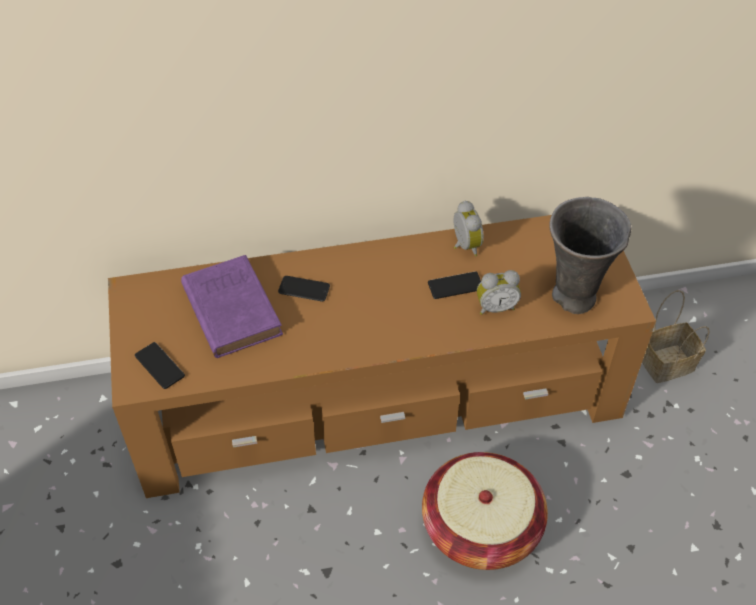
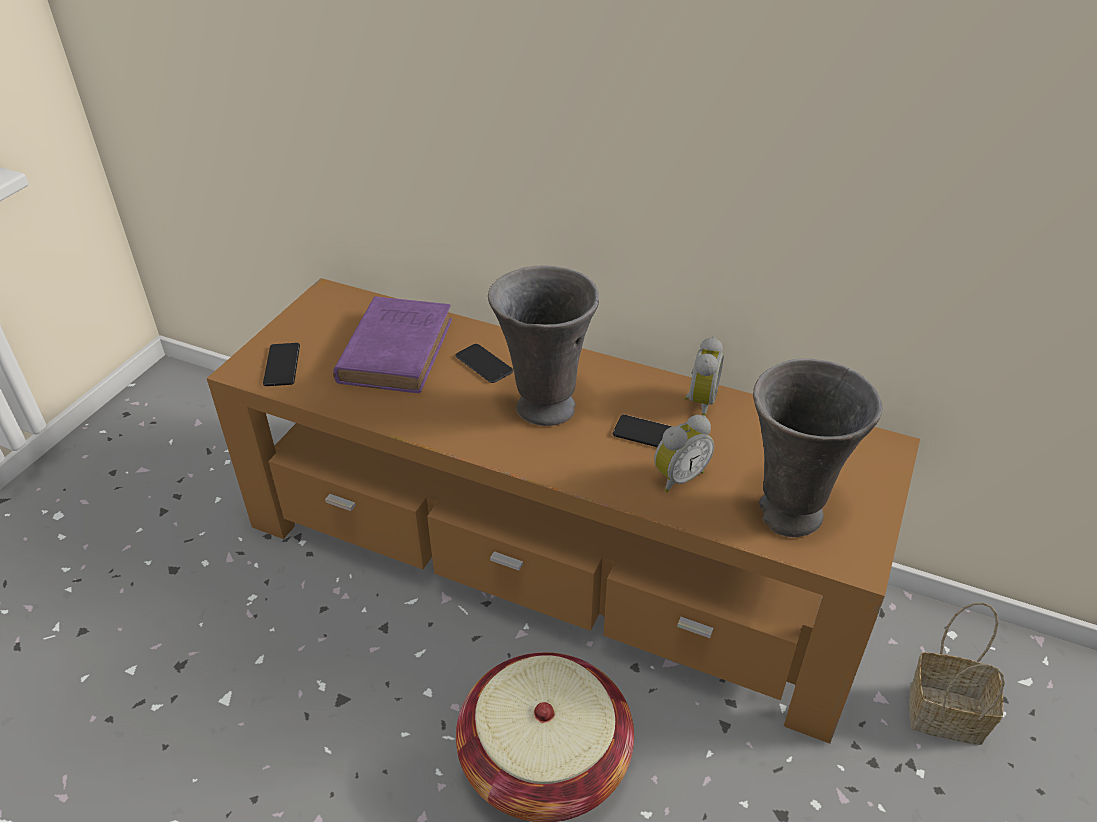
camera: 35 degrees right, 10 degrees down
alarm clock [477,270,521,315] -> alarm clock turned 60 degrees counterclockwise [654,415,714,493]
none -> grey vase [488,266,599,426]

